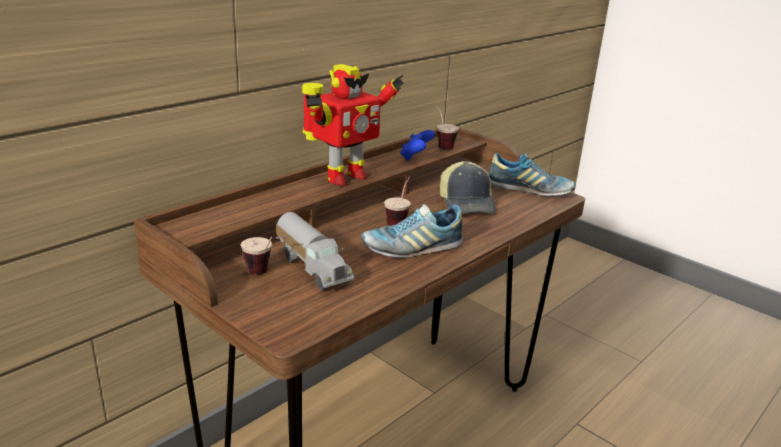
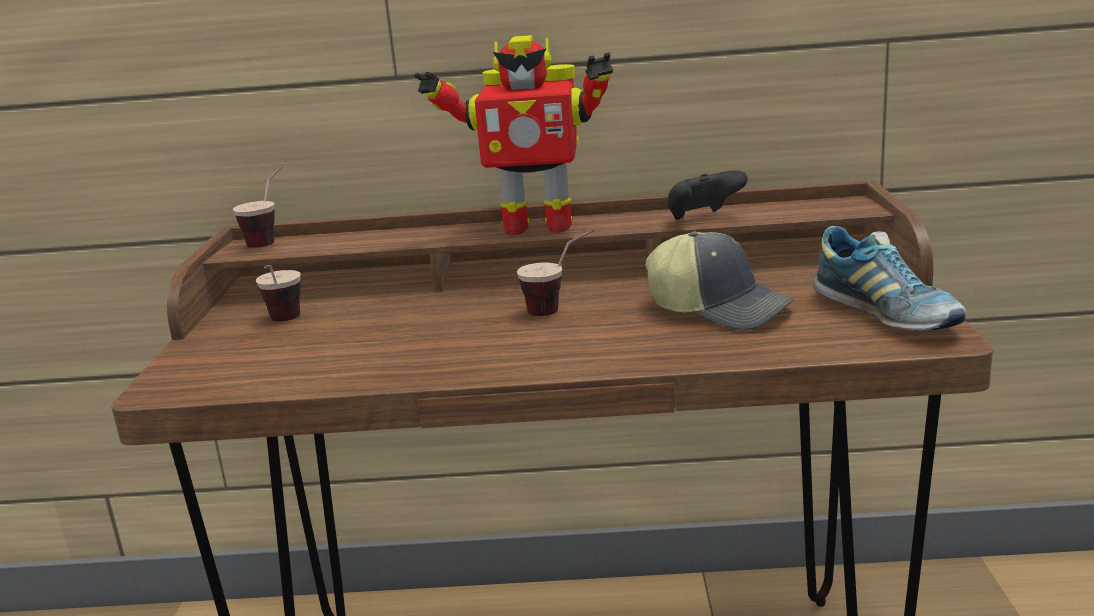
camera: 50 degrees right, 5 degrees down
toy truck [276,212,355,291] -> none
shoe [361,204,463,258] -> none
blue game controller [400,130,435,161] -> black game controller [667,170,748,220]
cup [435,105,459,150] -> cup moved to [233,166,283,248]
cap [440,161,496,214] -> cap turned 90 degrees counterclockwise [645,231,795,330]

